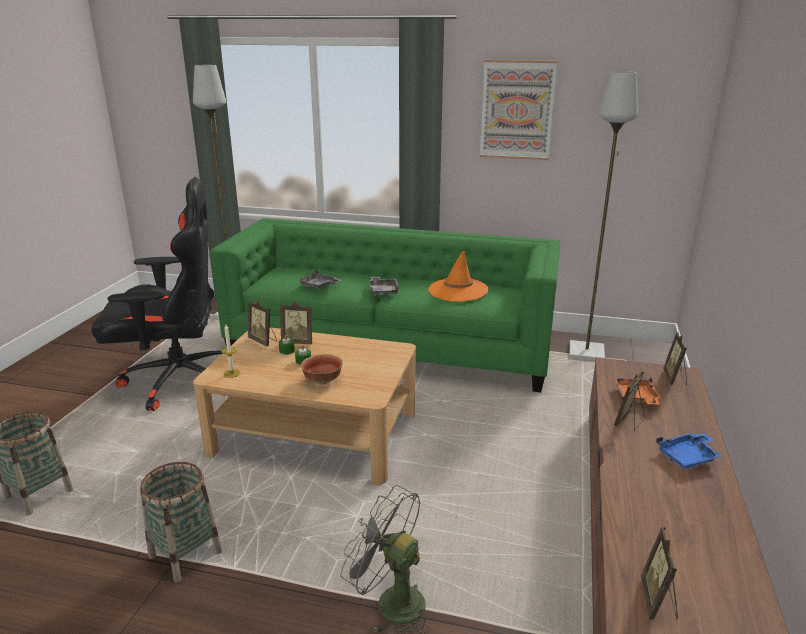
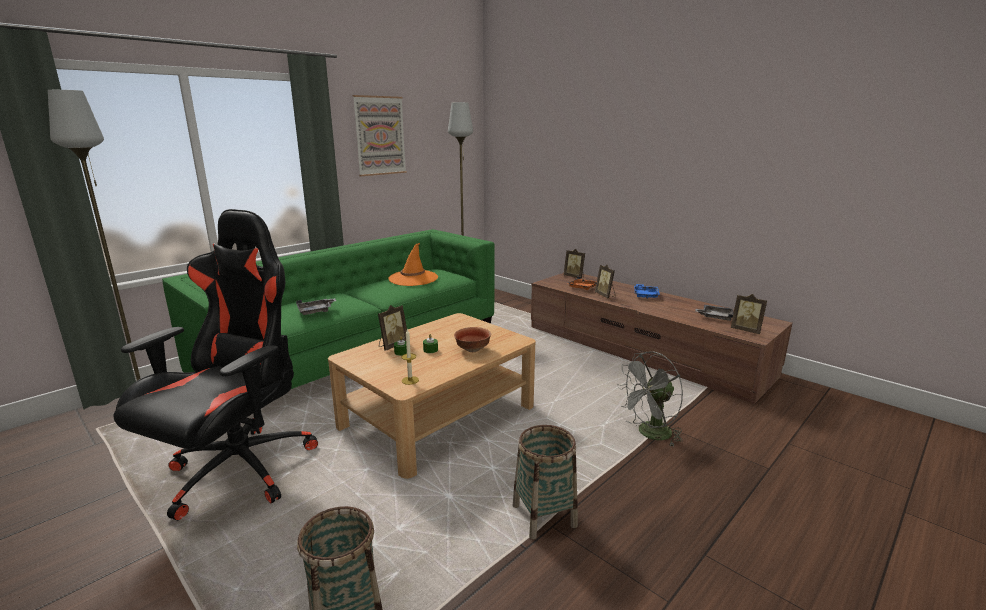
camera: 60 degrees left, 5 degrees down
picture frame [248,300,277,346] -> none
grey tray [369,277,400,296] -> grey tray moved to [695,305,734,321]

